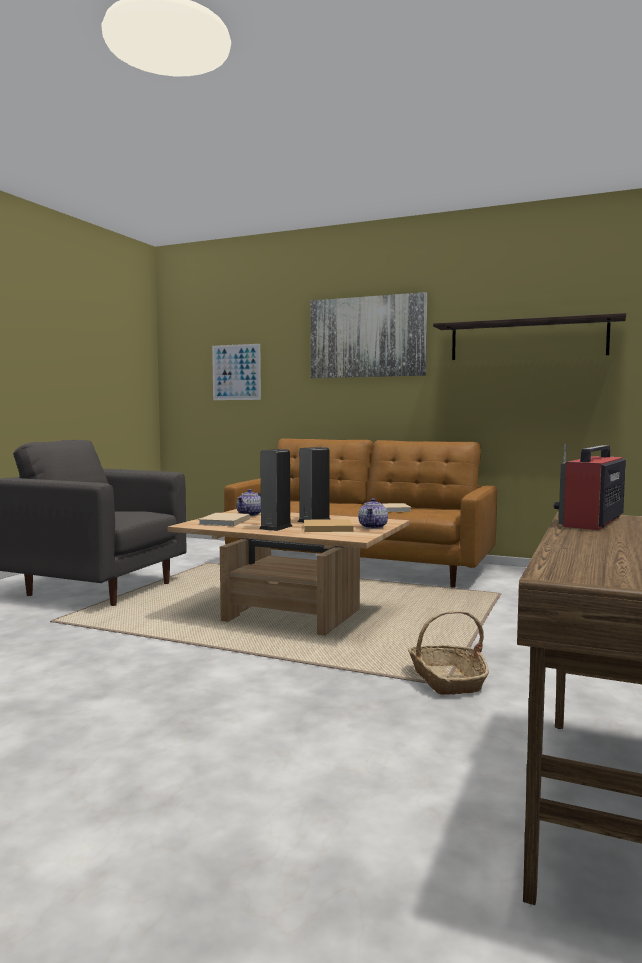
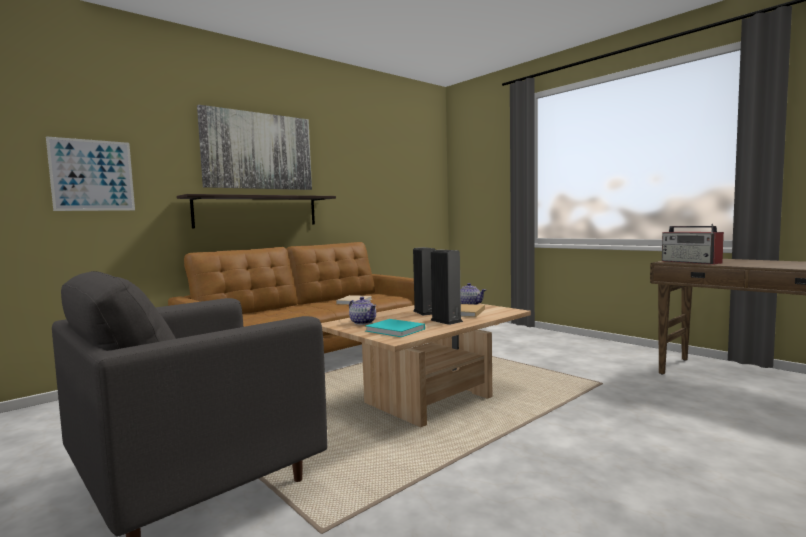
camera: 65 degrees left, 0 degrees up
beige book [198,513,250,526] -> turquoise book [366,319,425,337]
basket [408,610,489,695] -> none
shelf [433,313,626,360] -> shelf moved to [177,194,336,228]

